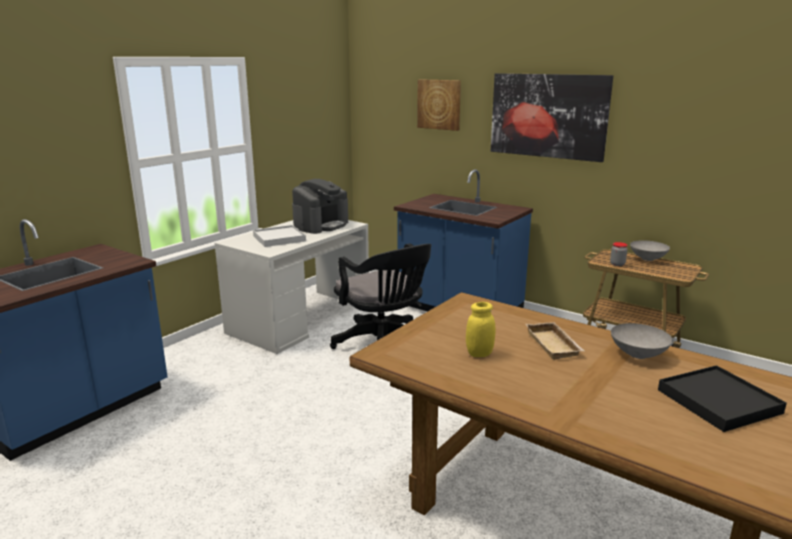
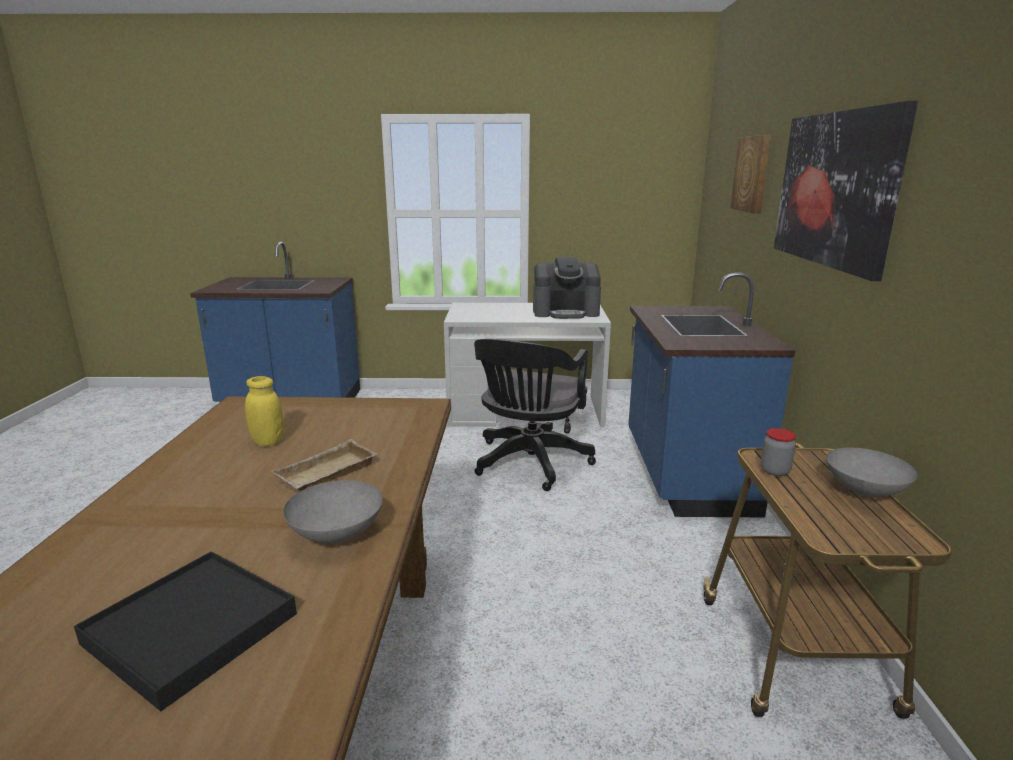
camera: 55 degrees right, 0 degrees up
white tray [253,225,306,247] -> none

